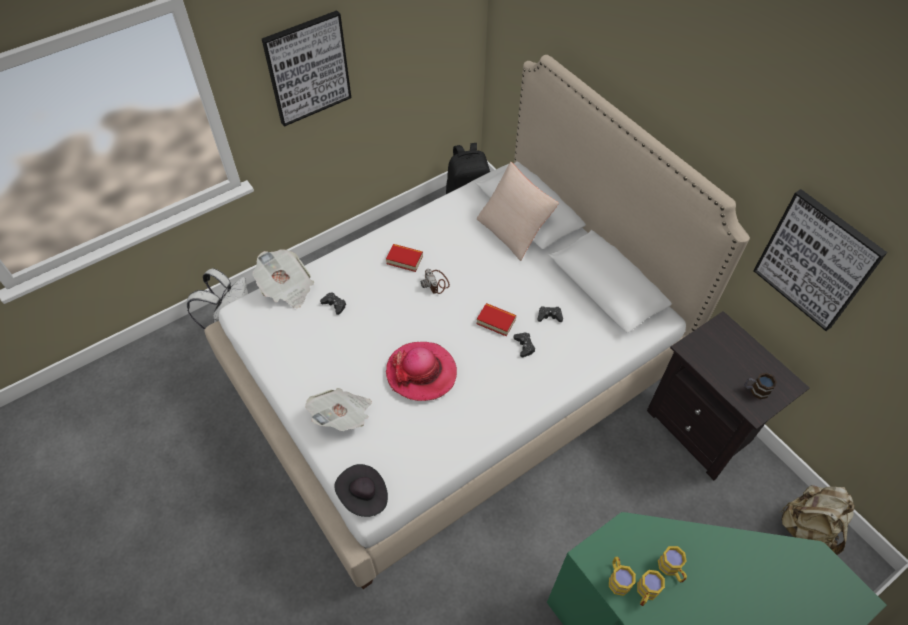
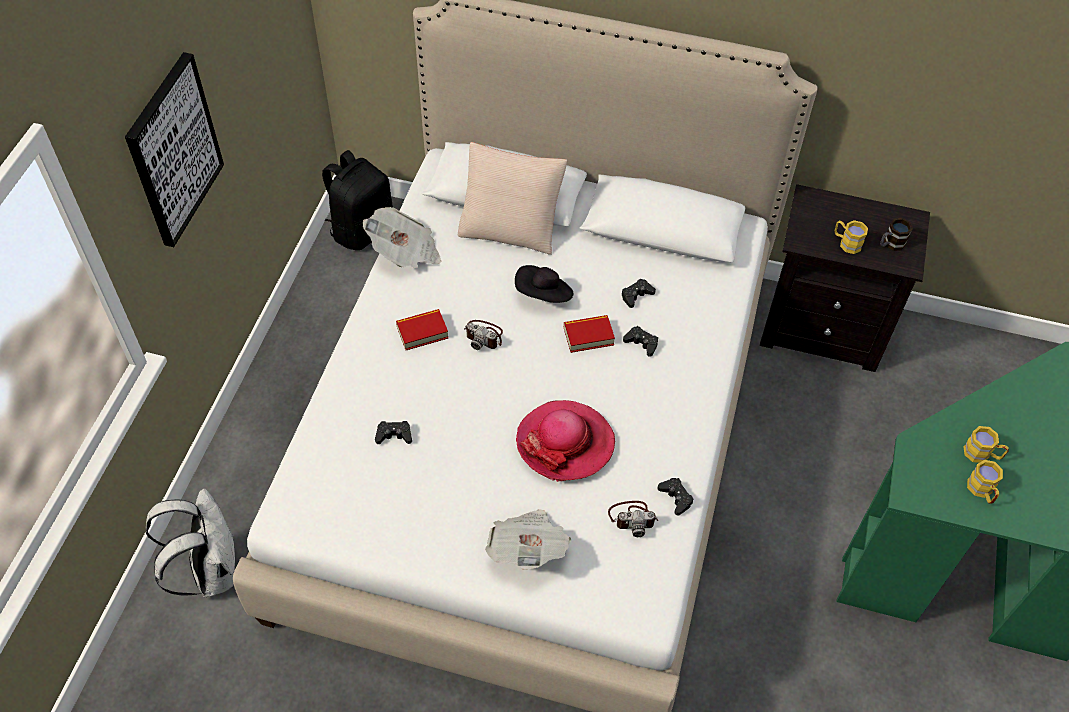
camera: 40 degrees left, 0 degrees up
newspaper [252,249,314,308] -> newspaper moved to [363,207,441,268]
black hat [334,464,388,517] -> black hat moved to [515,265,573,303]
yellow mug [609,557,636,596] -> yellow mug moved to [834,220,868,254]
picture [753,189,887,331] -> none
beige backpack [780,485,854,555] -> none
none -> camera [608,501,659,537]
none -> black game controller [657,478,694,515]

